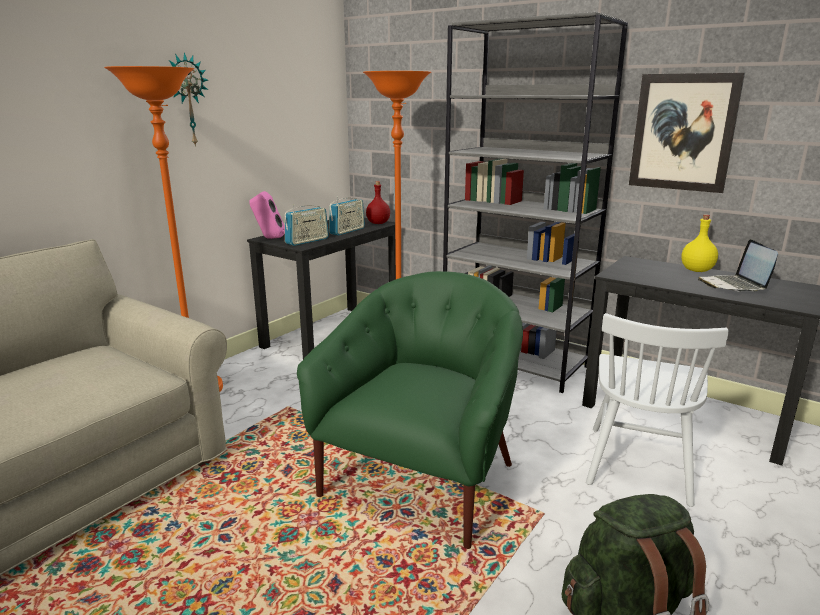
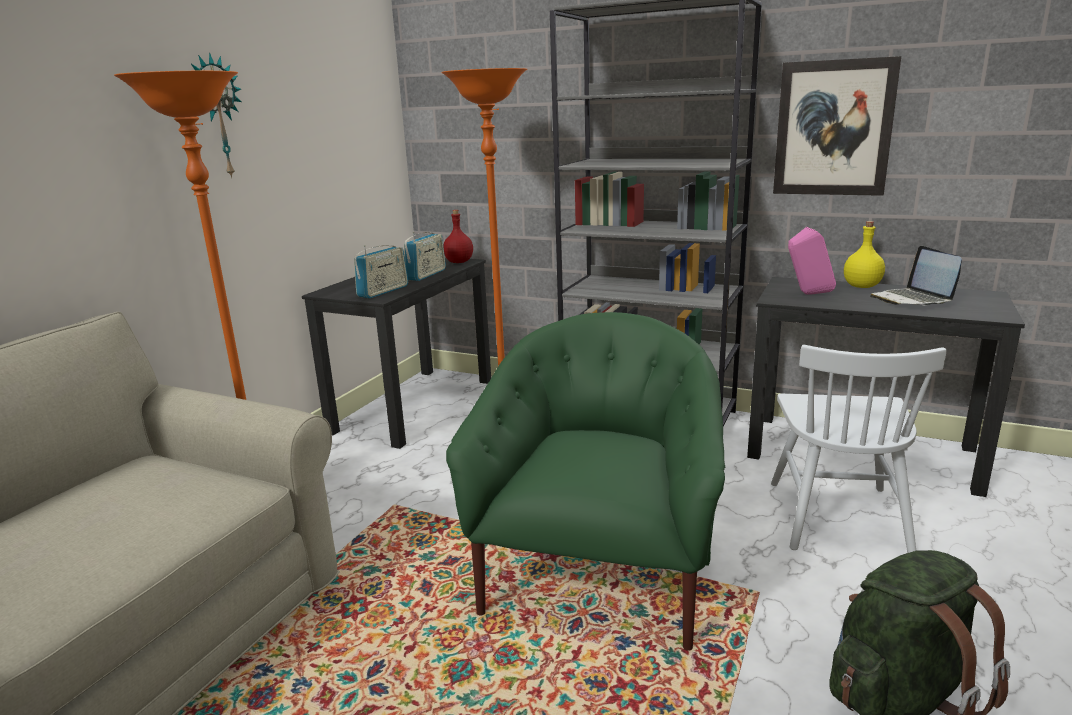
camera: 10 degrees left, 0 degrees up
pink speaker [249,191,285,239] -> pink speaker moved to [788,227,836,294]

